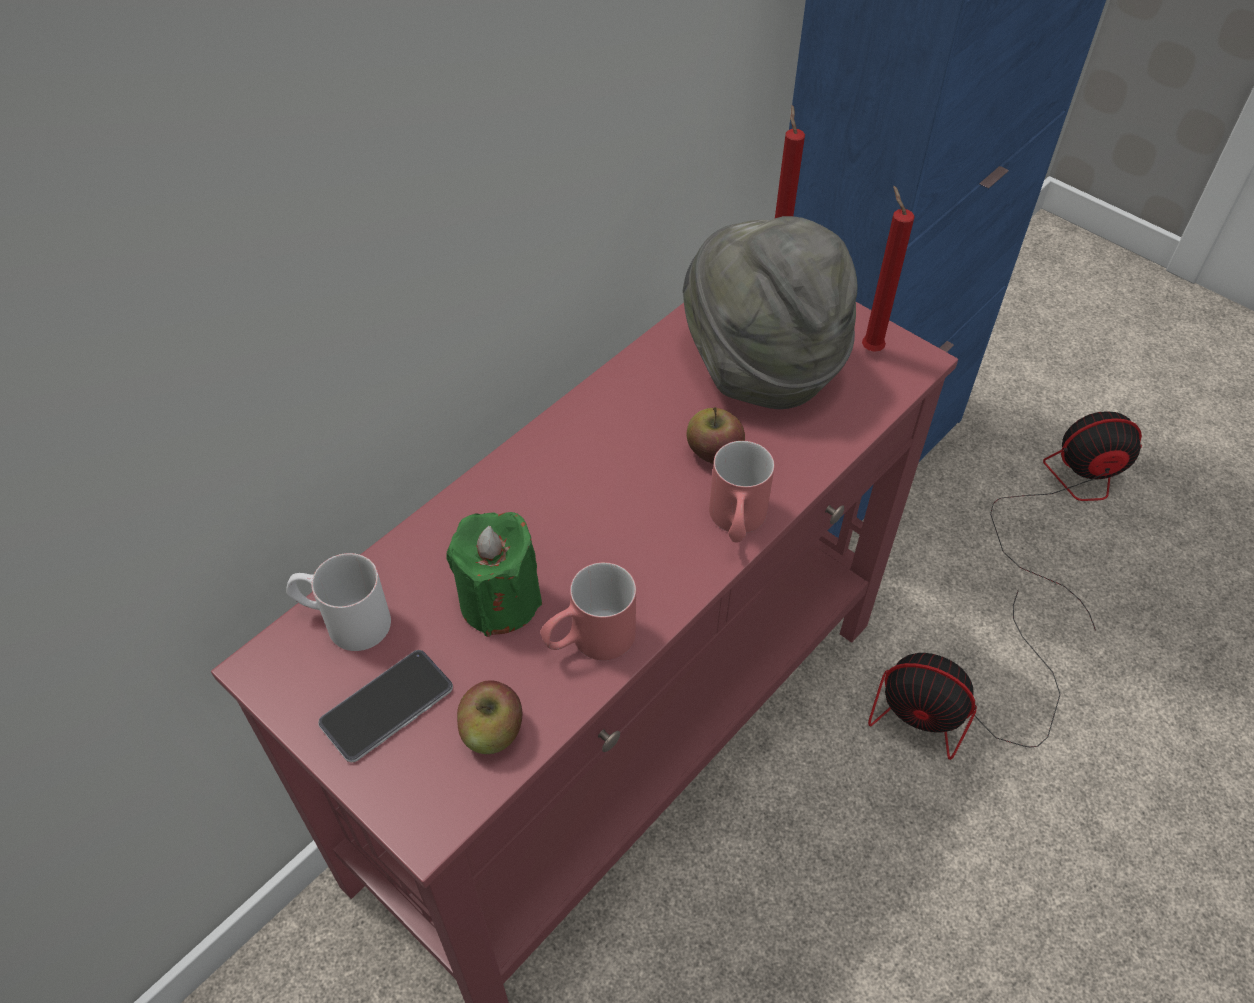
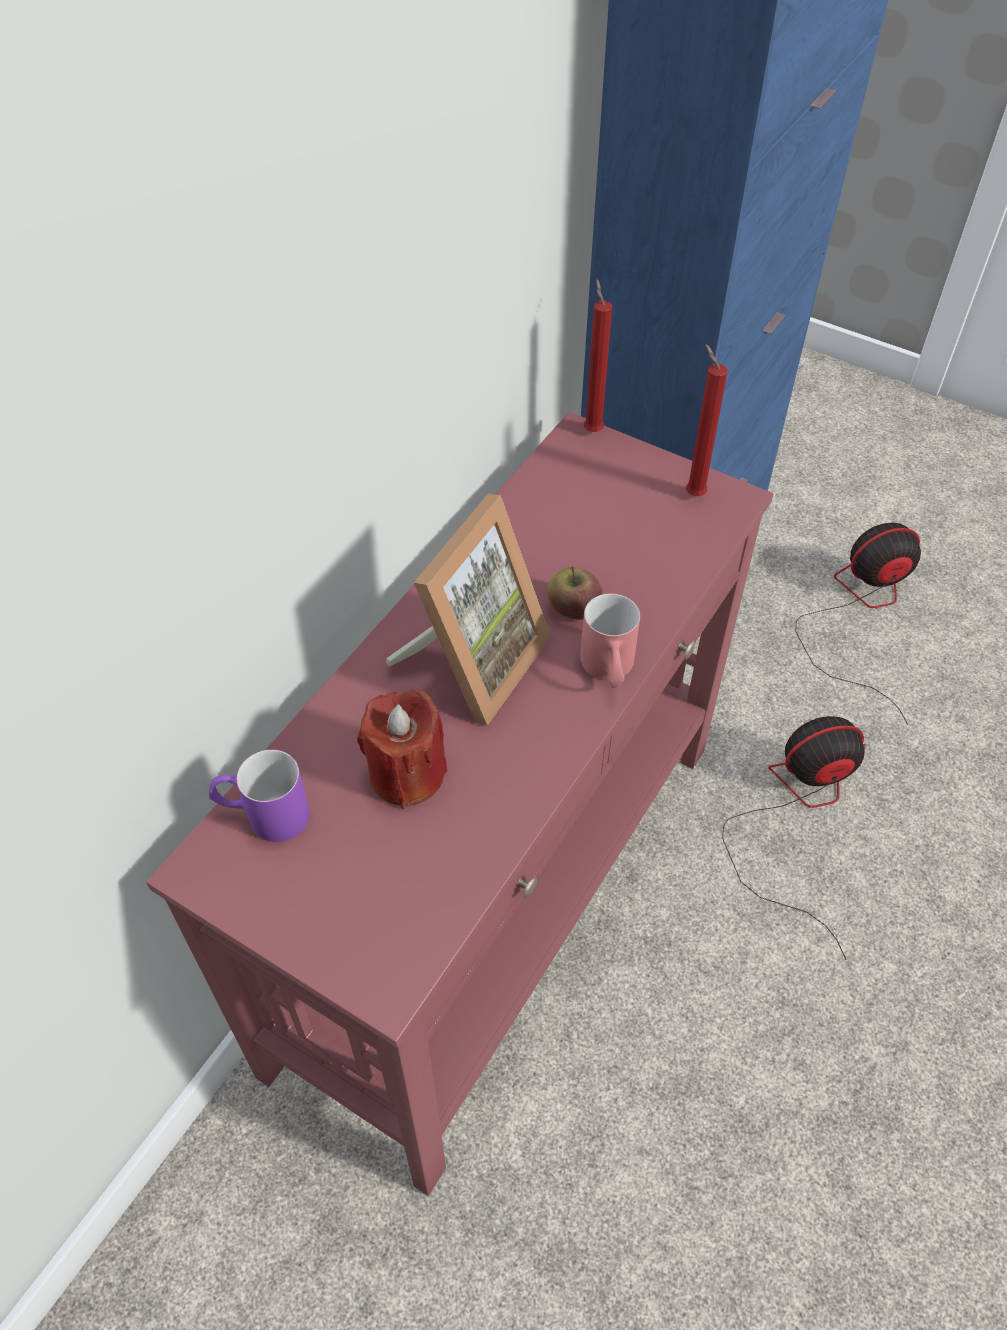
camera: 10 degrees left, 0 degrees up
white mug [286,553,391,651] -> purple mug [209,749,310,842]
phone [318,650,453,762] -> none
green candle [447,512,542,637] -> red candle [357,689,448,809]
apple [457,680,522,754] -> none
red mug [540,562,636,661] -> none
grey hat [683,216,858,409] -> none
fan [868,590,1060,760] -> fan turned 150 degrees clockwise [722,716,866,960]
none -> picture frame [386,494,551,726]

